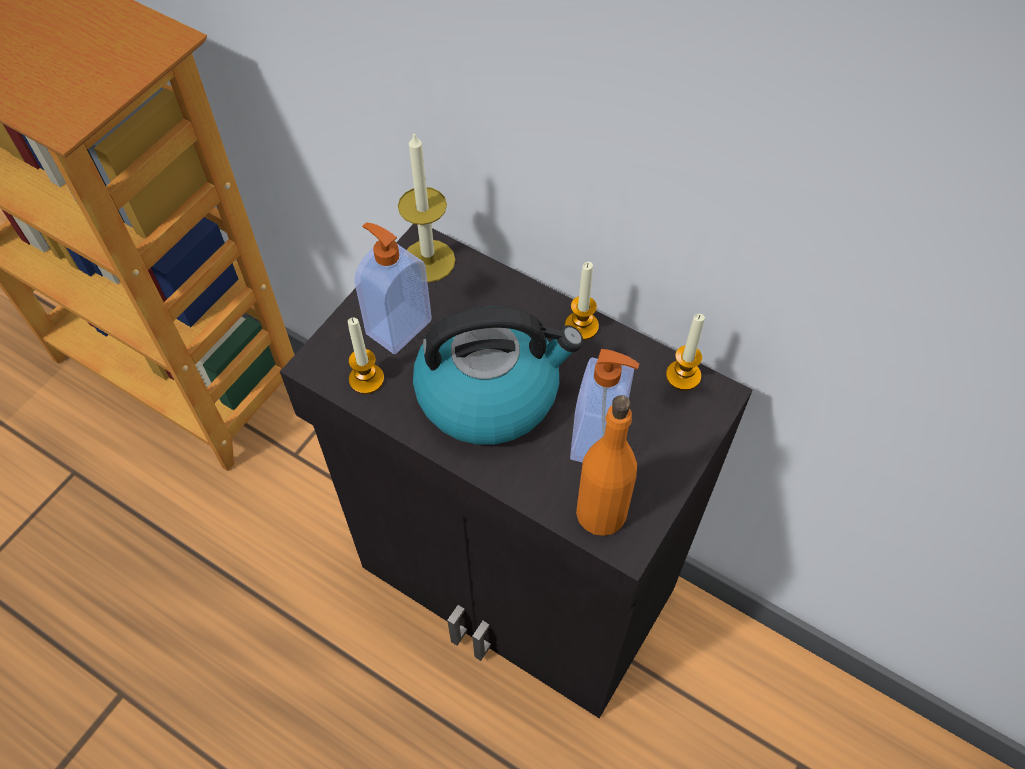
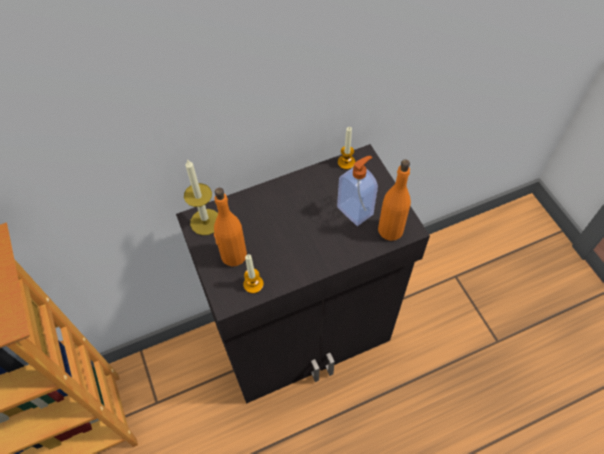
camera: 55 degrees left, 0 degrees up
soap dispenser [354,223,432,354] -> orange bottle [214,188,247,266]
kettle [413,306,583,445] -> none
candle [565,262,599,340] -> none

